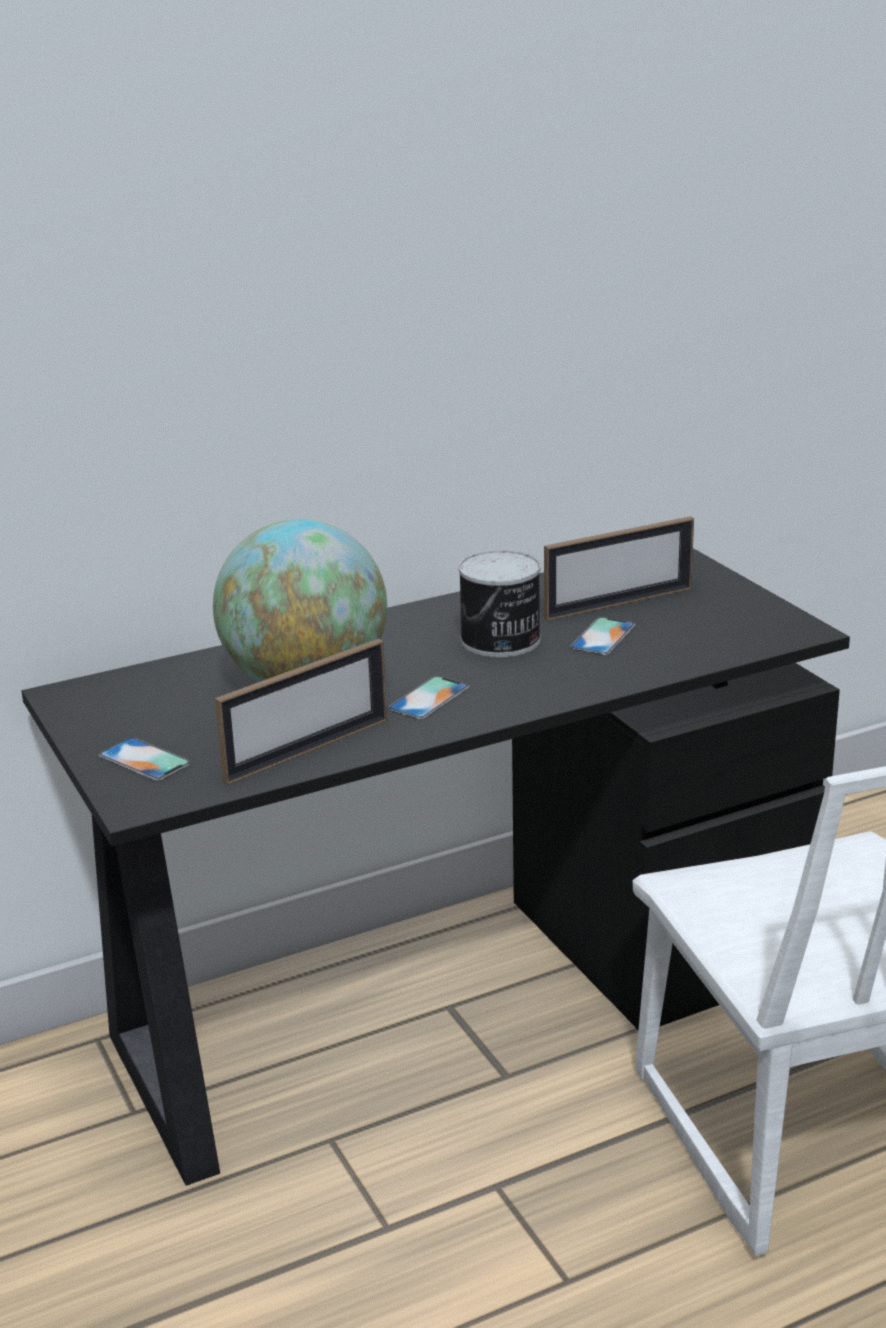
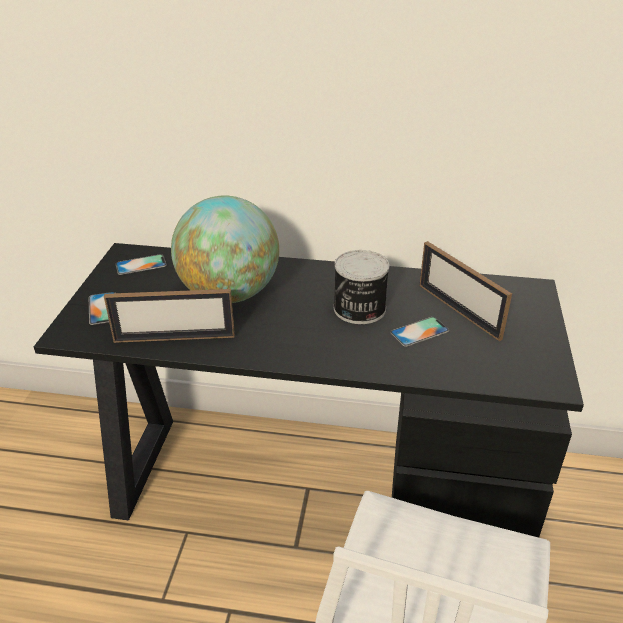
camera: 35 degrees right, 10 degrees up
phone [388,676,469,720] -> phone moved to [116,254,167,275]
picture frame [544,516,694,621] -> picture frame turned 45 degrees clockwise [419,241,512,341]

